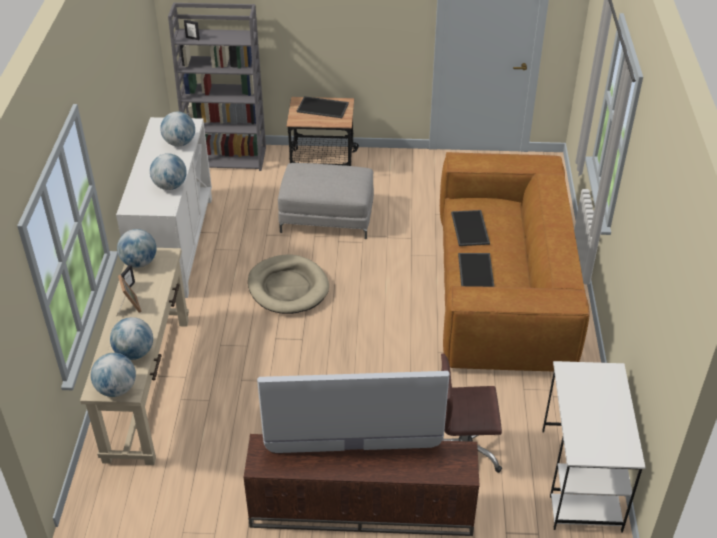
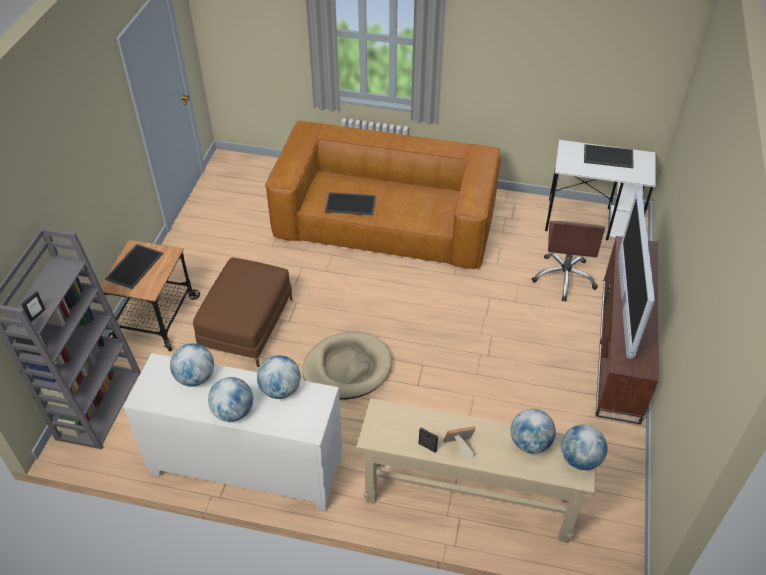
camera: 80 degrees left, 5 degrees up
globe [117,229,156,268] -> globe moved to [208,377,253,422]
grey ottoman [278,163,374,239] -> brown ottoman [193,257,292,367]
tray [458,253,494,287] -> tray moved to [584,144,634,168]

